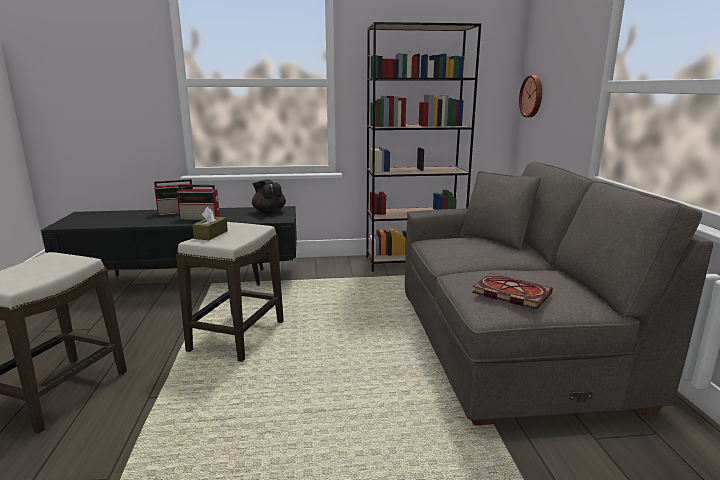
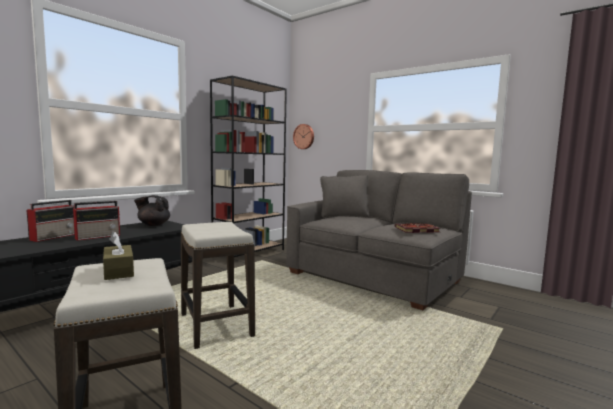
camera: 45 degrees left, 10 degrees down
brown tissue box [192,207,228,240] -> brown tissue box moved to [103,232,134,280]

